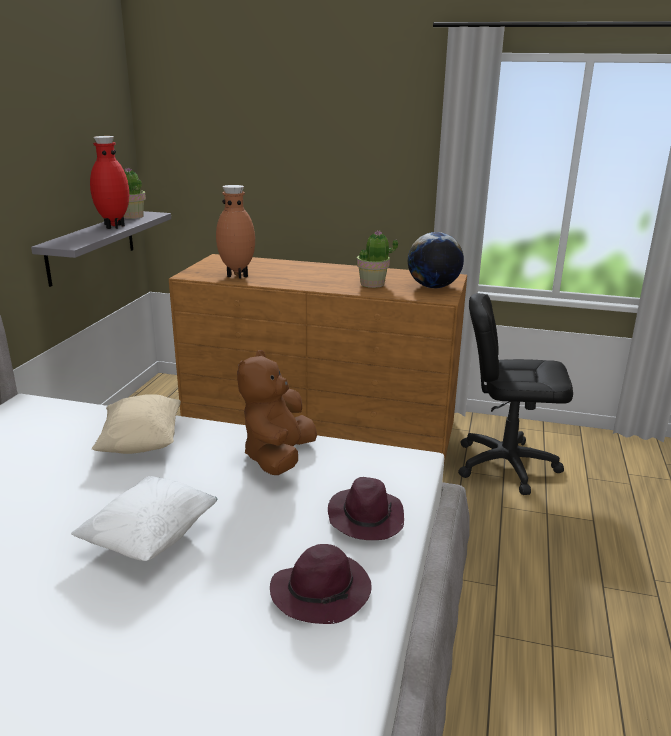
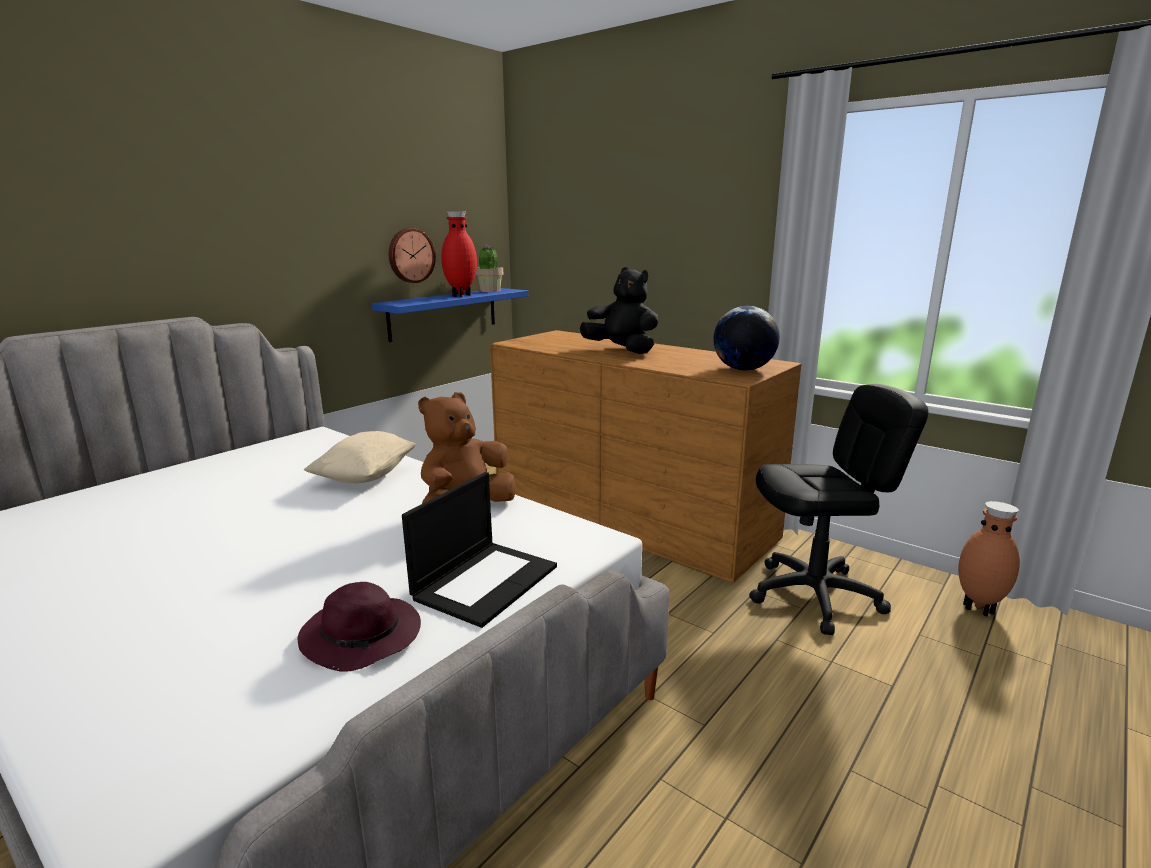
camera: 25 degrees right, 5 degrees down
grey shelf [31,211,171,287] -> blue shelf [372,288,528,342]
white pillow [71,476,217,561] -> none
brown vase [216,185,255,279] -> brown vase moved to [958,501,1020,617]
purple hat [328,477,404,540] -> laptop [402,472,557,628]
potted plant [357,230,398,288] -> none
black office chair [458,293,573,495] -> black office chair turned 135 degrees clockwise [749,384,928,635]
none -> wall clock [389,228,436,283]
none -> black plush toy [580,267,659,354]

